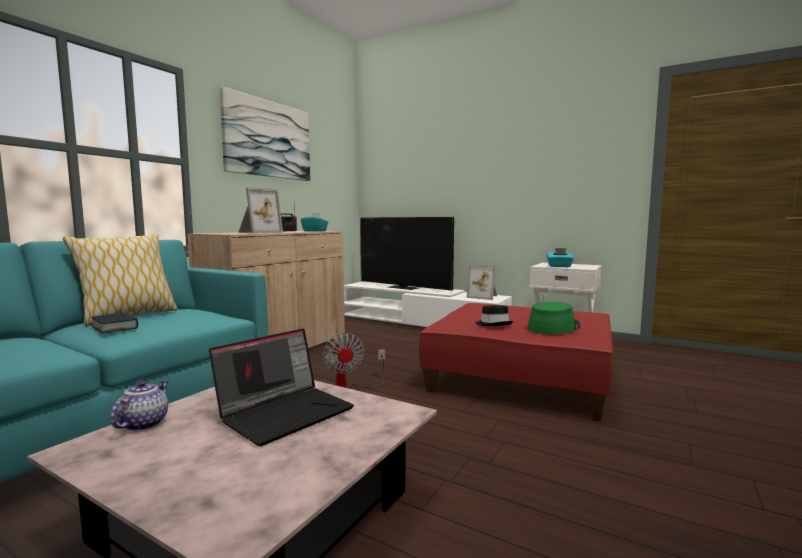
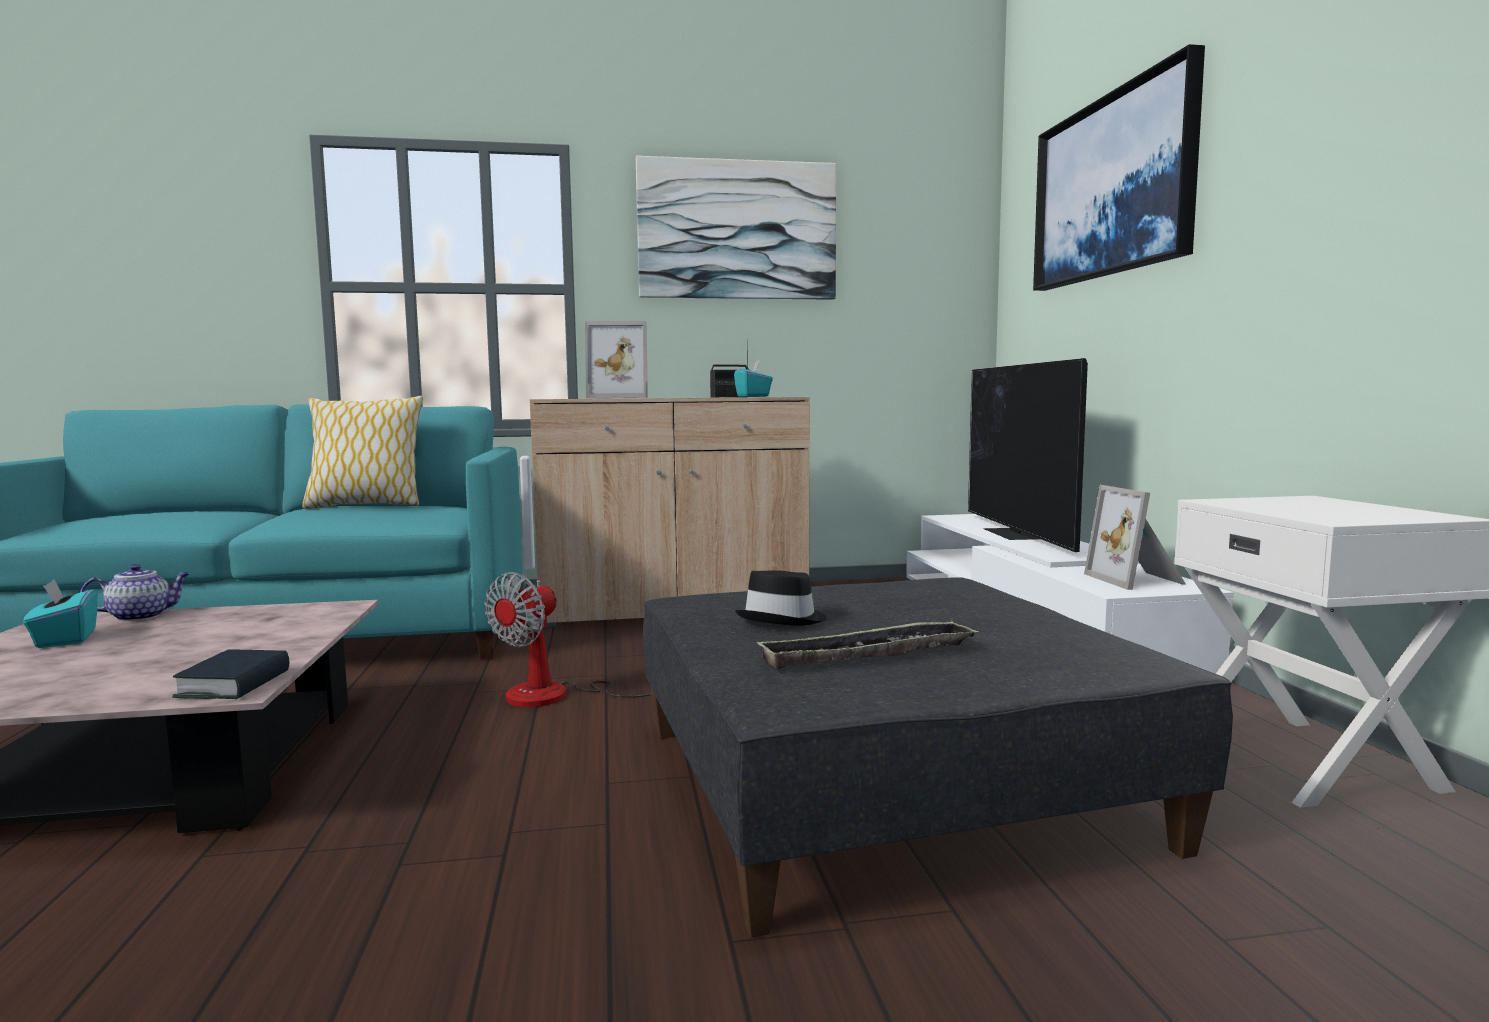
camera: 50 degrees right, 0 degrees up
book [91,313,138,334] -> book moved to [172,650,290,699]
laptop [209,328,354,446] -> none
red ottoman [419,303,613,421] -> grey ottoman [643,577,1233,937]
green hat [528,302,580,334] -> tray [756,620,979,669]
turquoise tissue box [547,248,574,267] -> turquoise tissue box moved to [23,580,97,648]
none -> picture [1033,44,1205,291]

